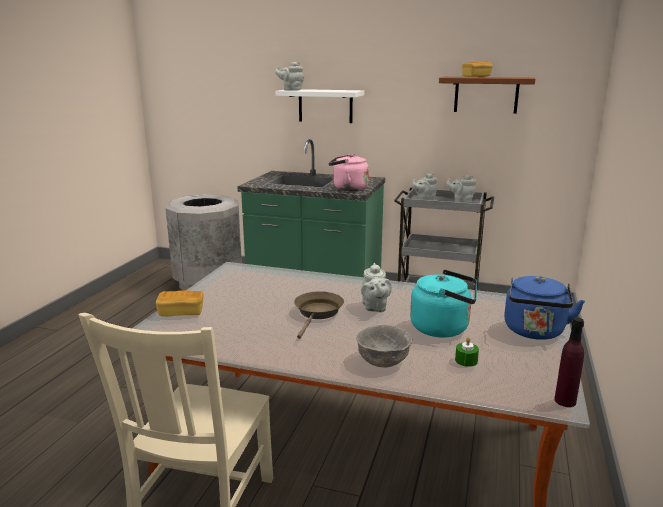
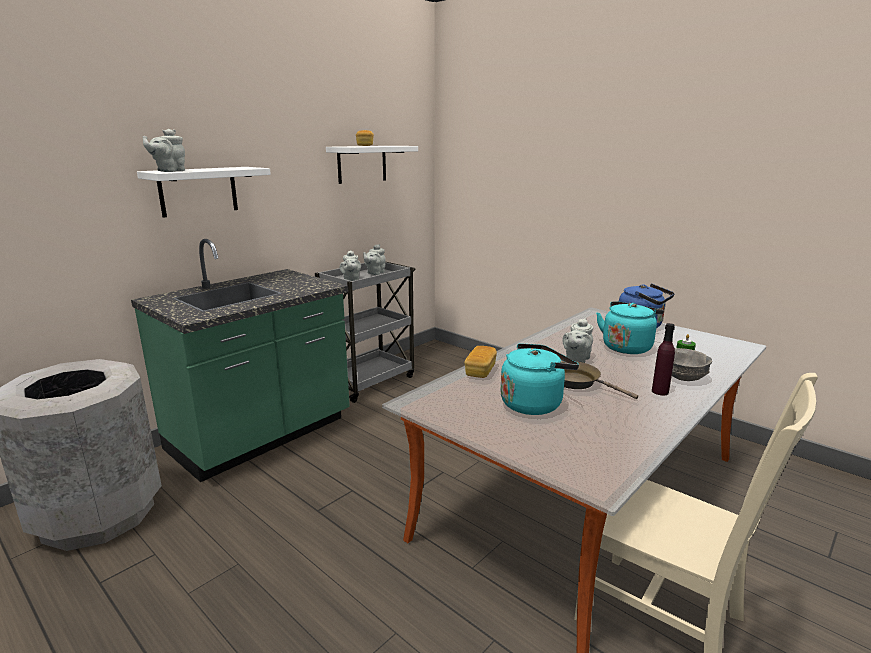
camera: 65 degrees left, 0 degrees up
bread [156,290,204,317] -> bread moved to [464,346,497,378]
pink kettle [329,154,369,191] -> none
grey teapot [361,263,392,312] -> grey teapot turned 105 degrees clockwise [562,318,593,363]
brown shelf [439,77,535,114] -> white shelf [326,146,418,184]
purple bottle [554,317,584,407] -> purple bottle moved to [652,323,675,395]
none -> turquoise kettle [500,343,579,415]

